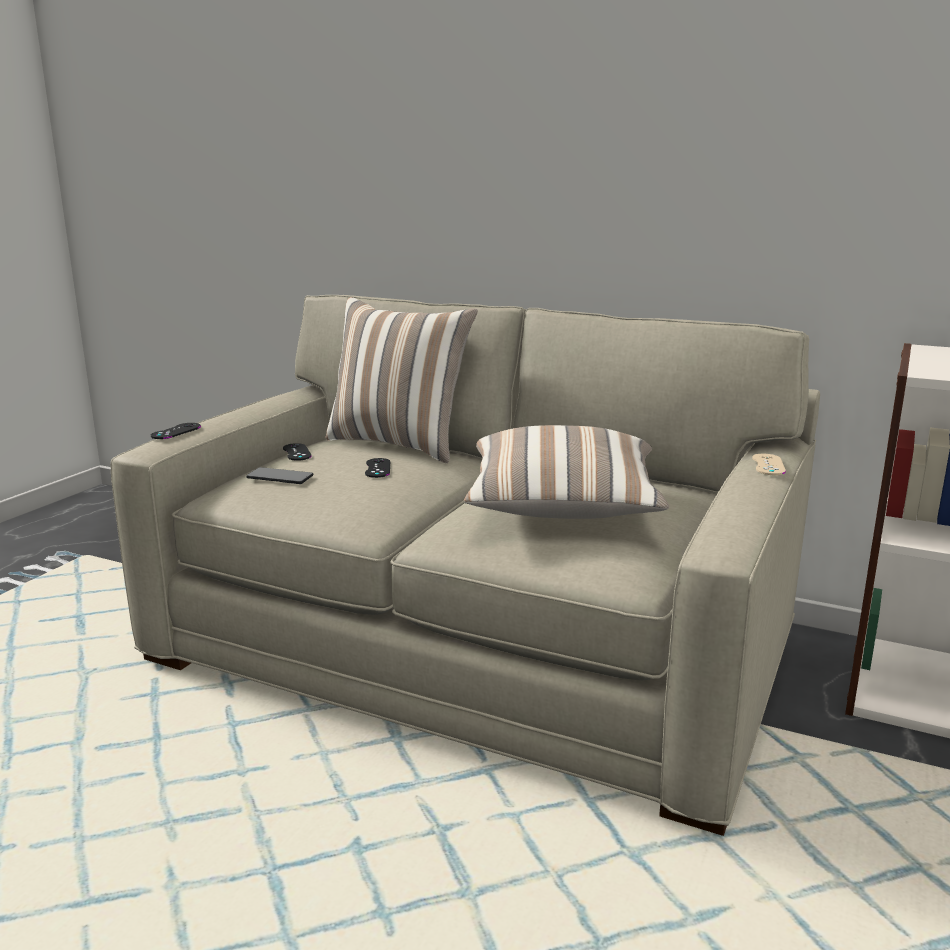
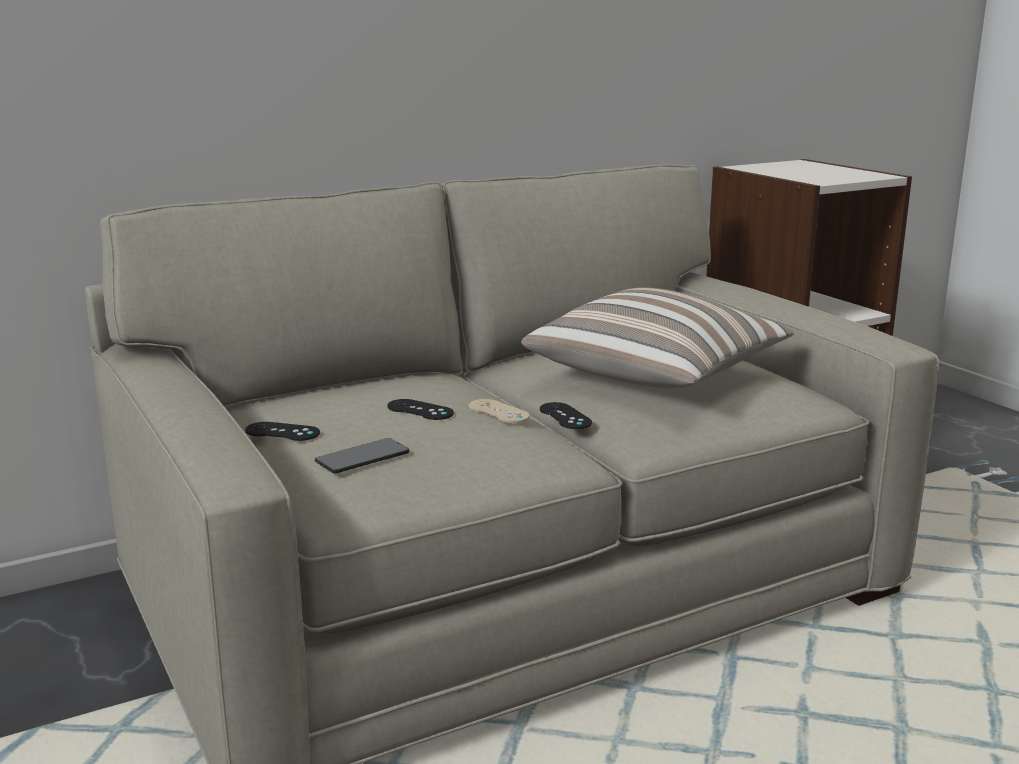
camera: 55 degrees left, 0 degrees up
black game controller [151,423,201,439] -> black game controller moved to [540,402,592,429]
pillow [325,297,478,463] -> none
beige game controller [752,454,786,475] -> beige game controller moved to [469,399,530,423]

